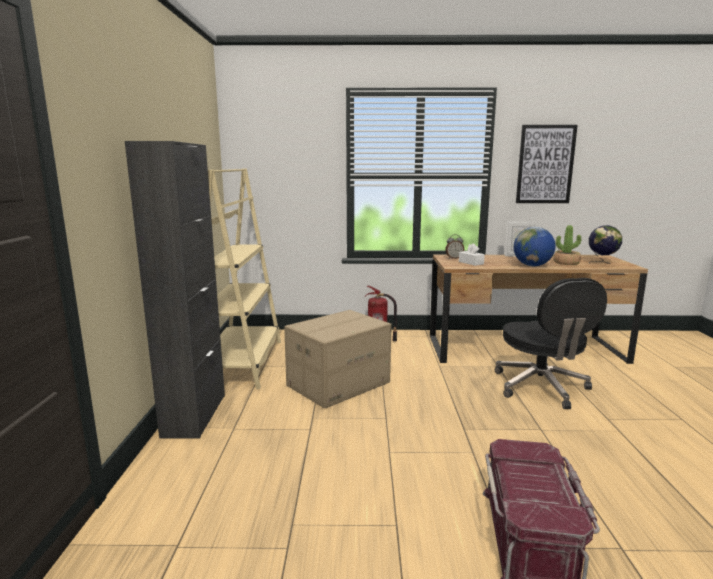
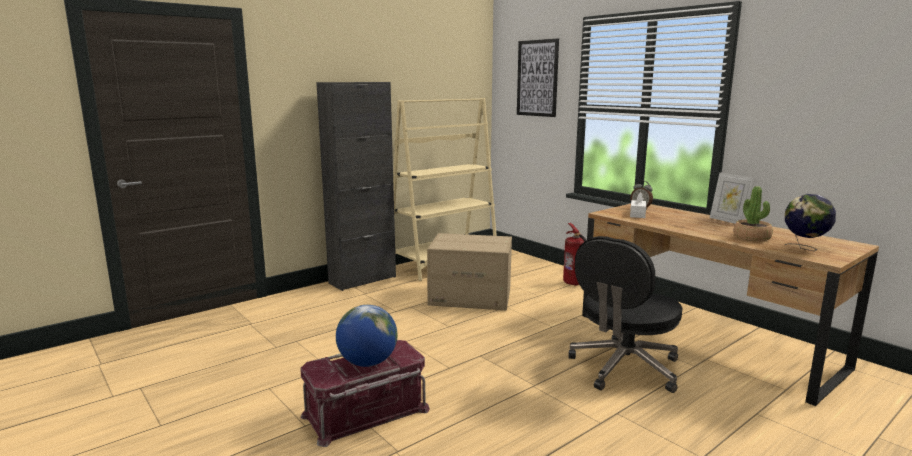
camera: 50 degrees right, 0 degrees up
globe [514,227,556,266] -> globe moved to [336,305,397,367]
picture [516,125,578,203] -> picture moved to [517,38,559,117]

